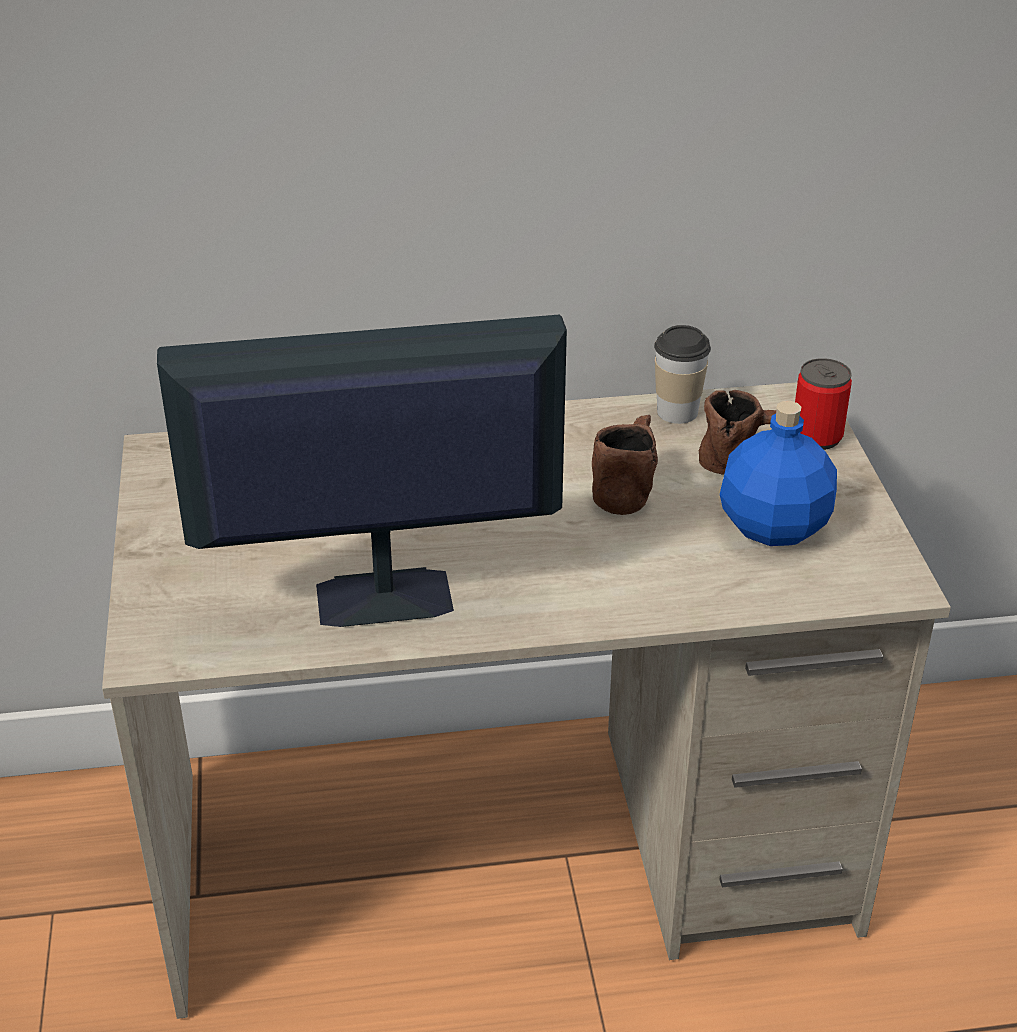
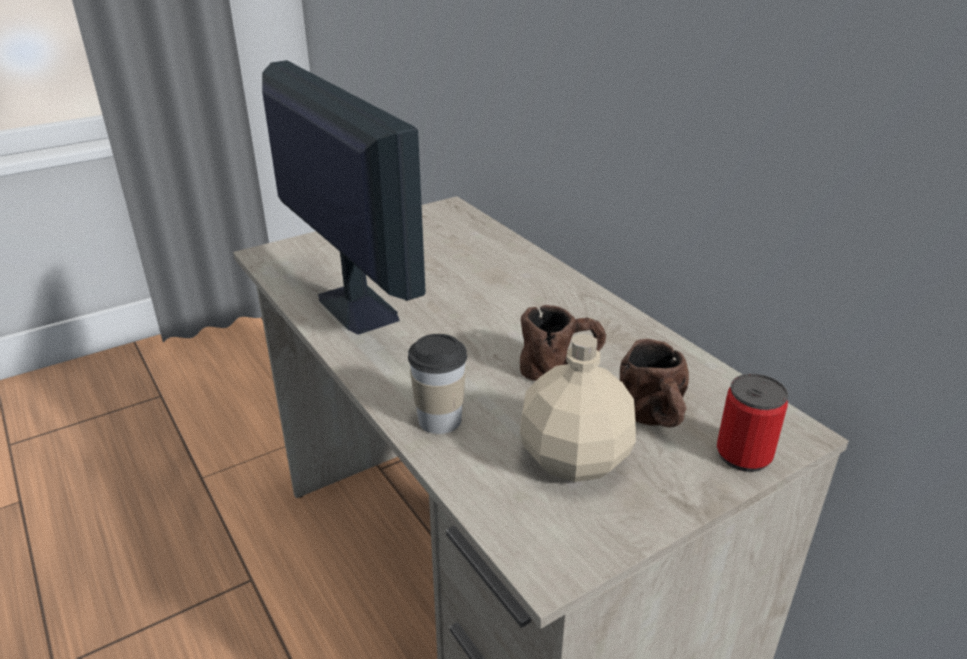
camera: 65 degrees right, 5 degrees down
cup [654,325,711,424] -> cup moved to [408,334,467,434]
blue bottle [720,401,837,546] -> beige bottle [520,334,636,482]

